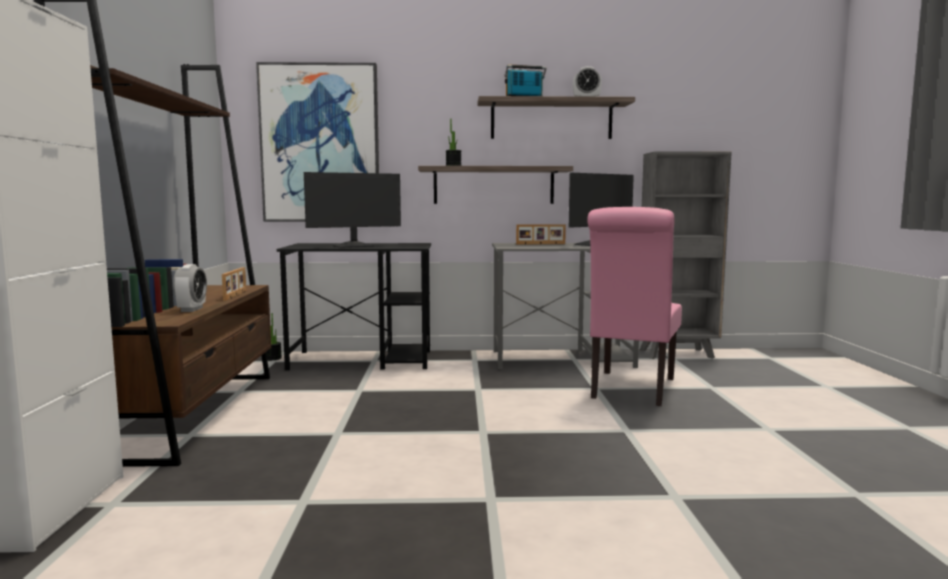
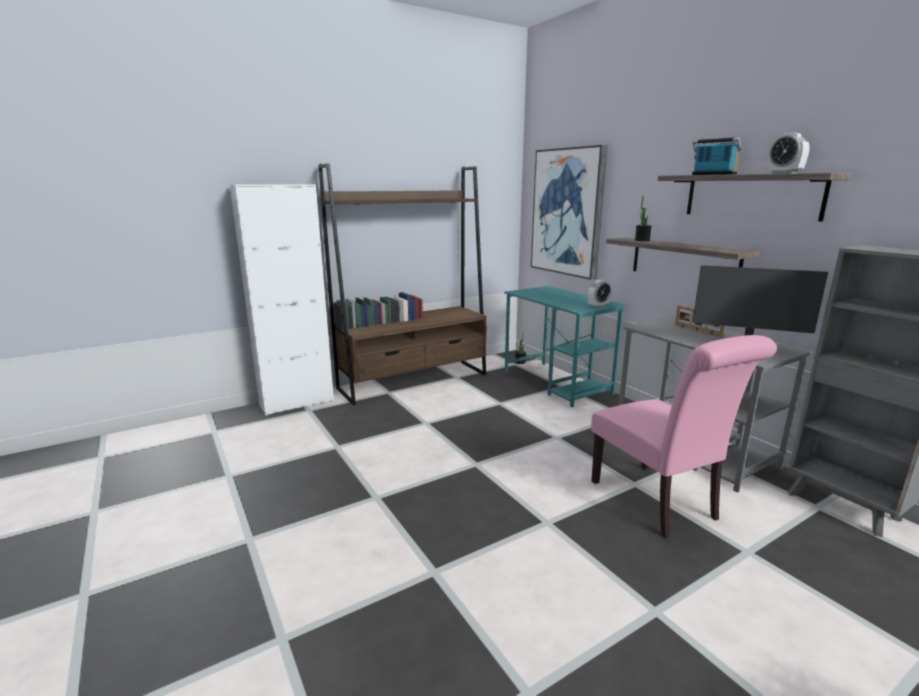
camera: 60 degrees right, 10 degrees up
alarm clock [173,264,207,312] -> alarm clock moved to [588,280,611,308]
picture frame [222,267,246,301] -> none
black desk [277,243,431,370] -> turquoise desk [504,286,627,407]
monitor [304,172,401,248] -> none
pink chair [587,207,682,406] -> pink chair turned 105 degrees counterclockwise [591,335,777,538]

